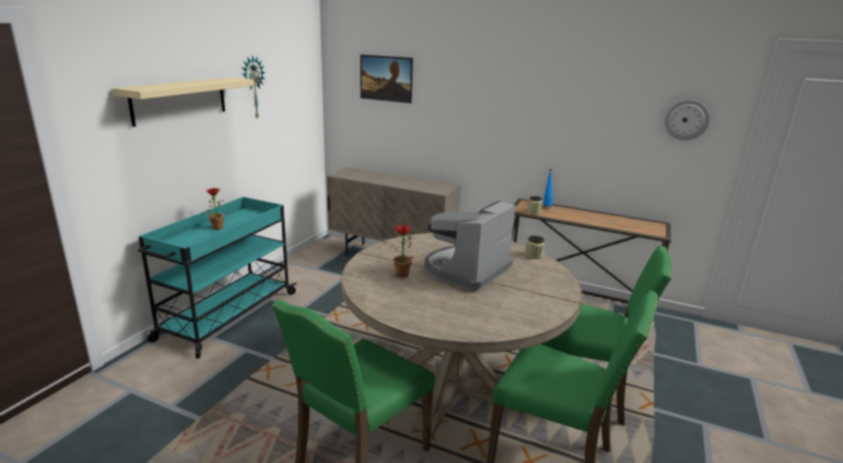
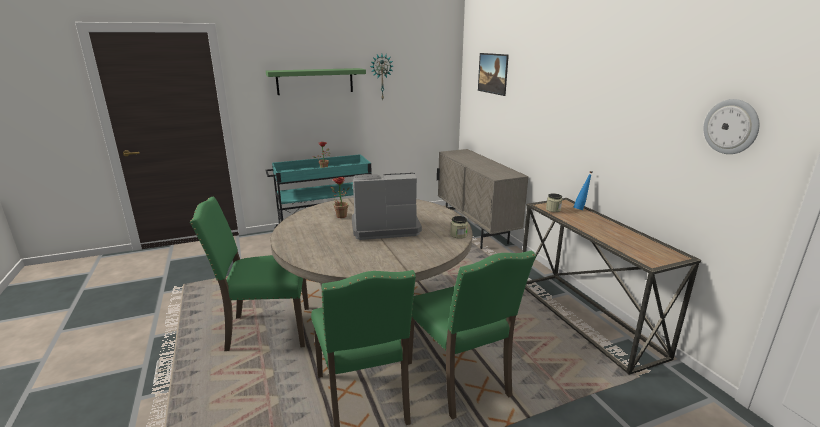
camera: 45 degrees right, 0 degrees up
beige shelf [112,77,254,127] -> green shelf [266,68,366,95]

